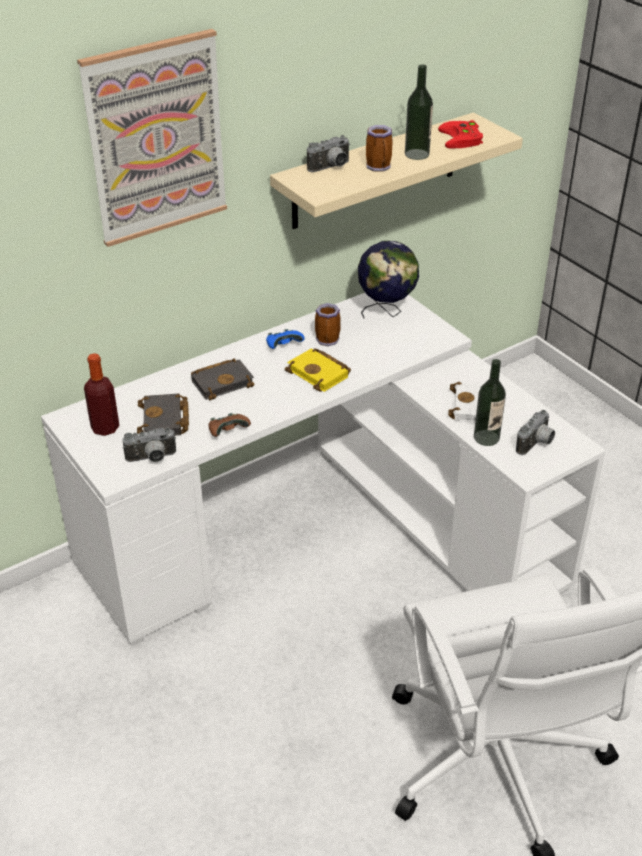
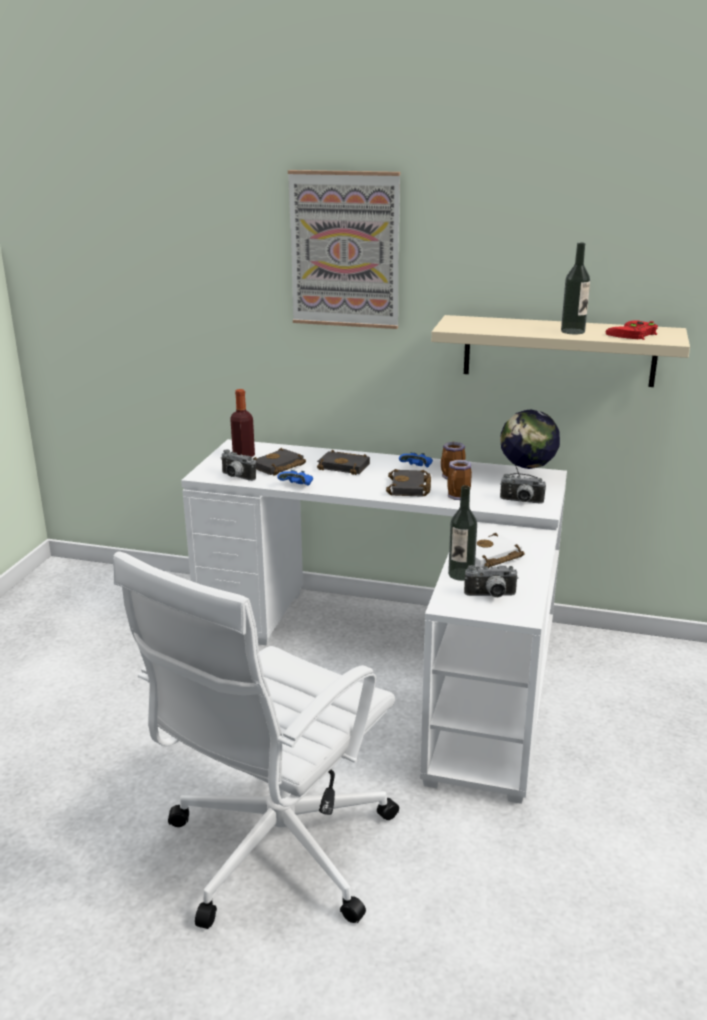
camera: 50 degrees right, 15 degrees down
brown game controller [209,413,251,437] -> blue game controller [277,470,313,486]
yellow book [285,348,351,392] -> black book [386,469,431,497]
camera [307,135,349,172] -> camera moved to [500,474,546,503]
mug [366,125,392,172] -> mug moved to [447,460,472,500]

